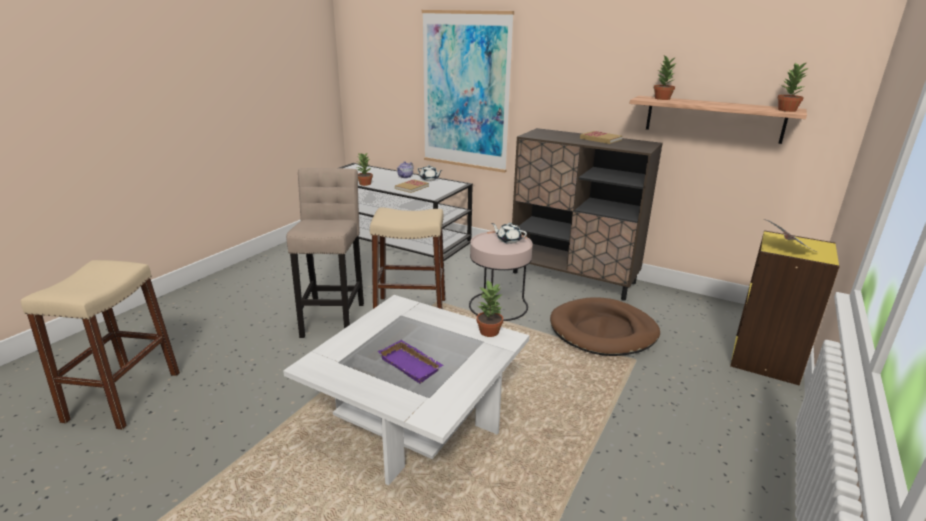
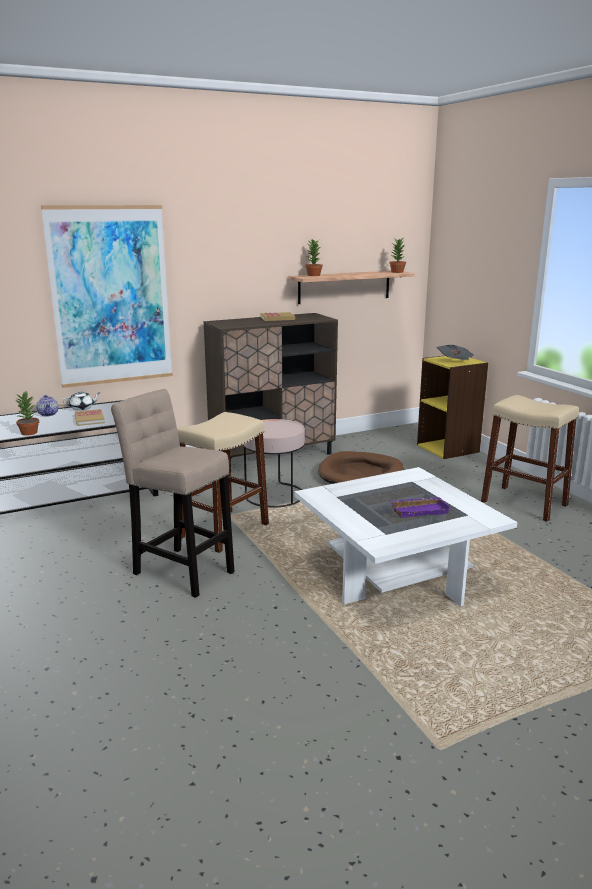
camera: 55 degrees left, 5 degrees down
beige stool [21,260,180,430] -> beige stool moved to [481,395,579,522]
potted plant [477,279,503,337] -> none
white teapot [491,223,527,244] -> none

